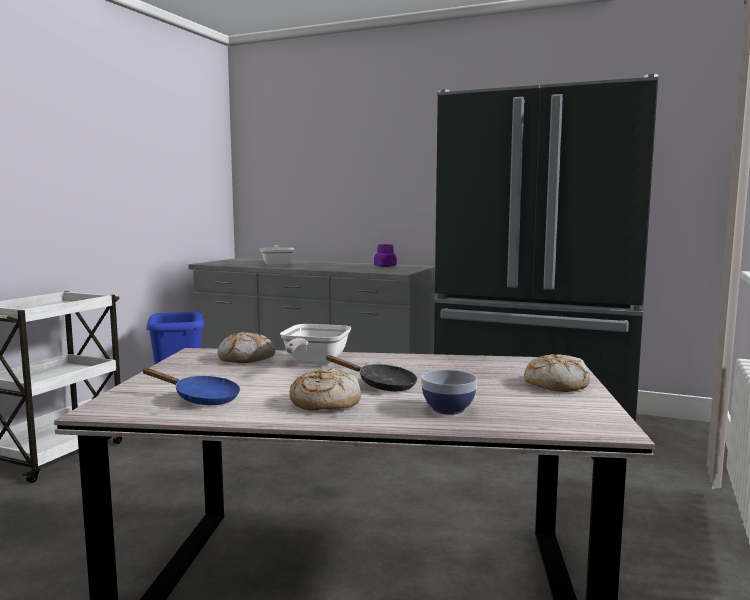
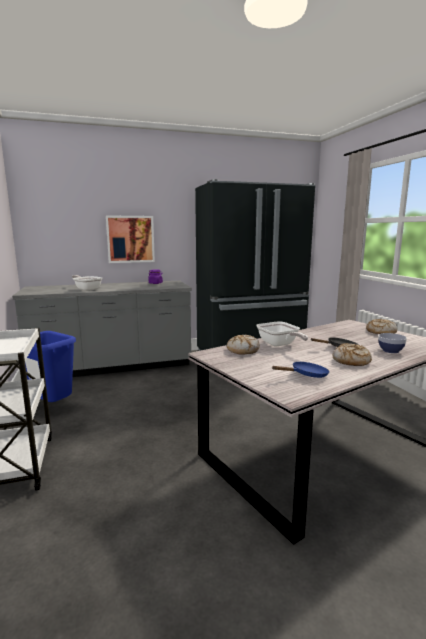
camera: 40 degrees left, 5 degrees up
none -> picture [106,215,155,263]

